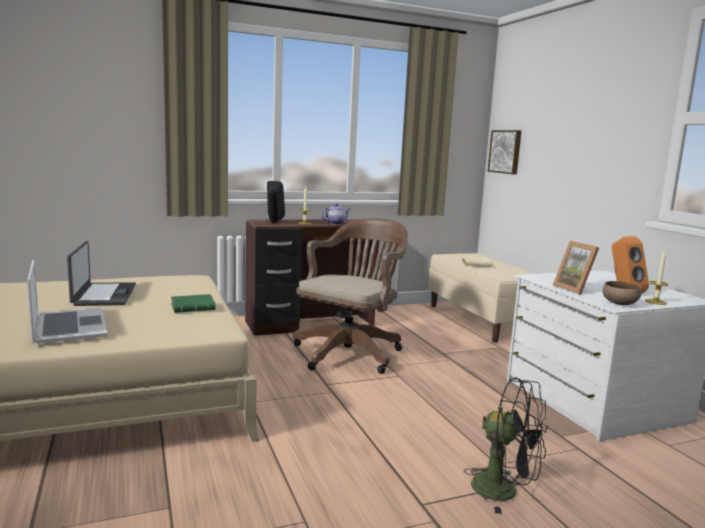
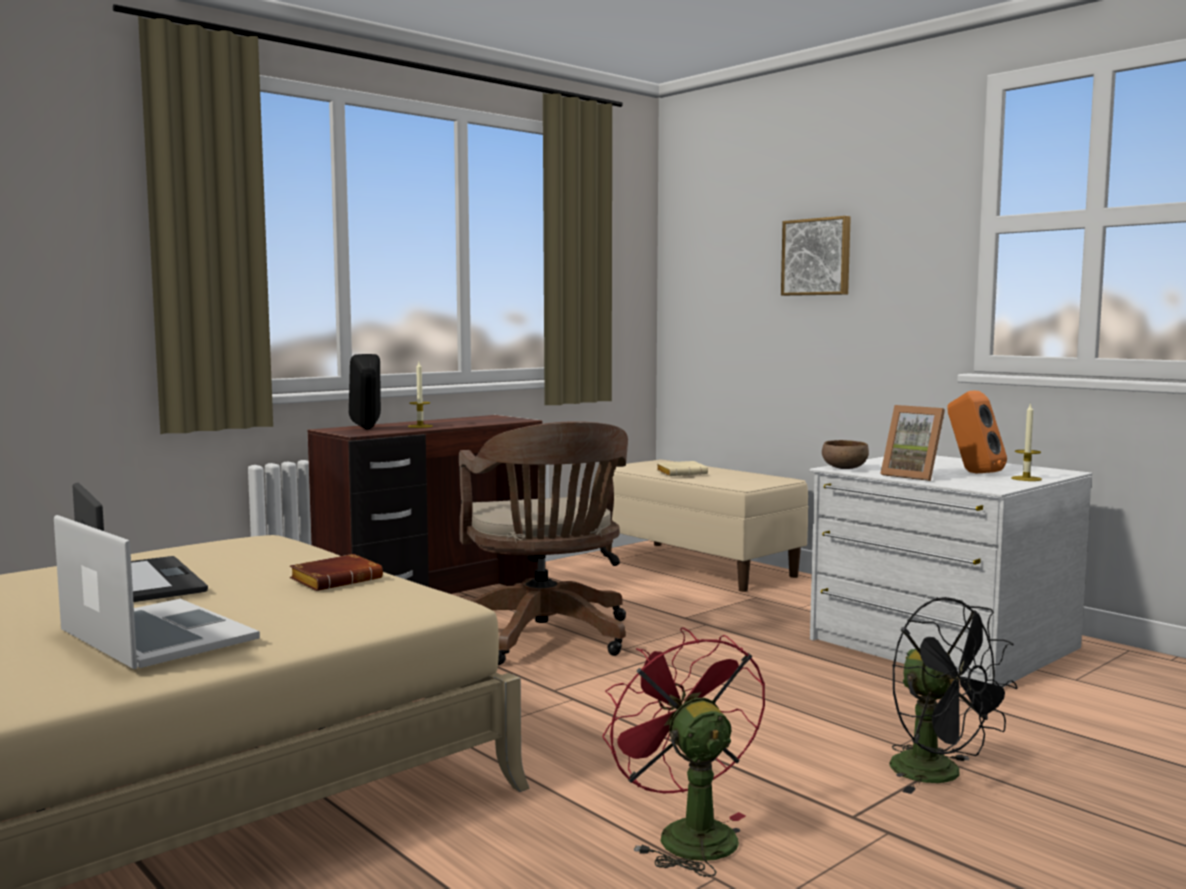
camera: 20 degrees left, 5 degrees down
green book [171,294,216,313] -> brown book [290,554,383,591]
brown office chair [293,218,408,374] -> brown office chair turned 150 degrees clockwise [459,421,628,665]
teapot [321,203,351,225] -> none
black fan [464,377,548,514] -> black fan turned 45 degrees clockwise [889,597,1018,794]
picture [488,130,521,174] -> picture moved to [781,216,851,296]
brown bowl [603,281,641,305] -> brown bowl moved to [822,440,869,469]
none -> red fan [602,627,765,877]

